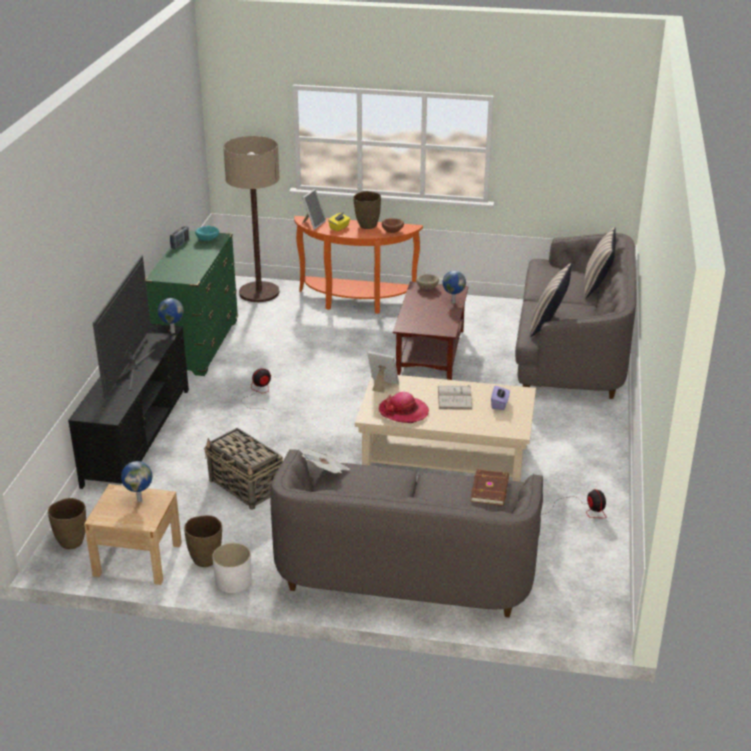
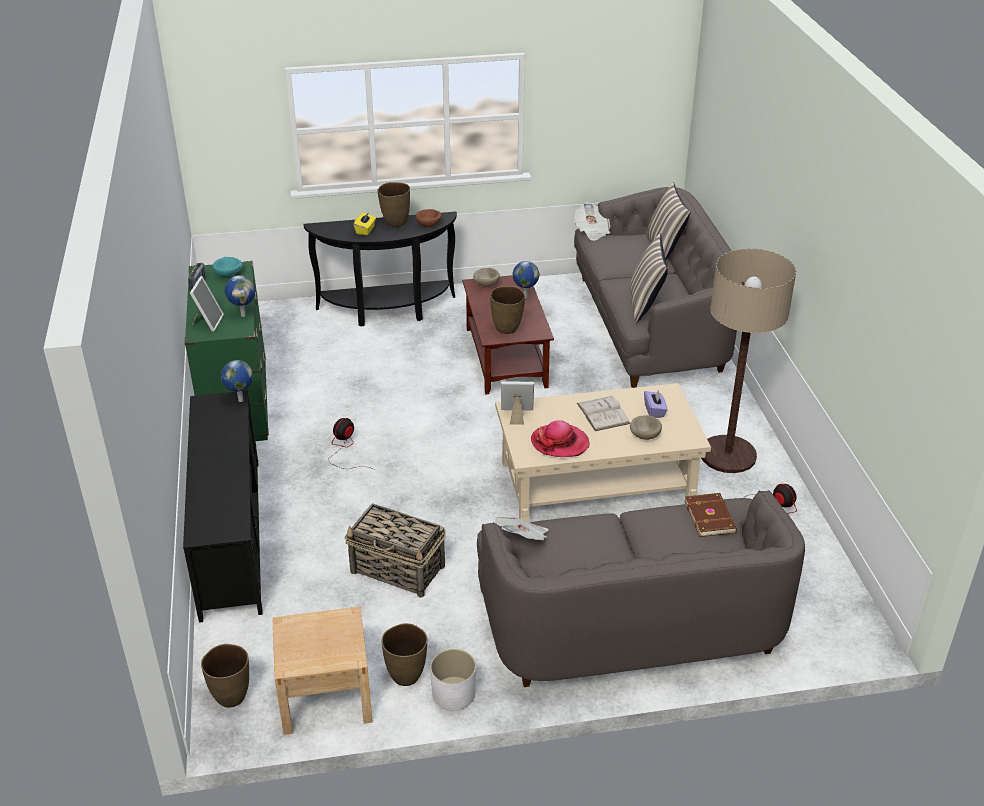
camera: 20 degrees left, 5 degrees up
television [92,255,156,398] -> none
globe [121,461,153,502] -> globe moved to [224,275,256,317]
floor lamp [223,136,280,302] -> floor lamp moved to [701,249,796,473]
orange console table [294,216,423,314] -> black console table [303,212,457,327]
picture frame [302,189,326,229] -> picture frame moved to [190,276,224,332]
none -> brown vase [490,286,525,334]
none -> newspaper [574,203,610,241]
none -> beige bowl [630,415,662,440]

